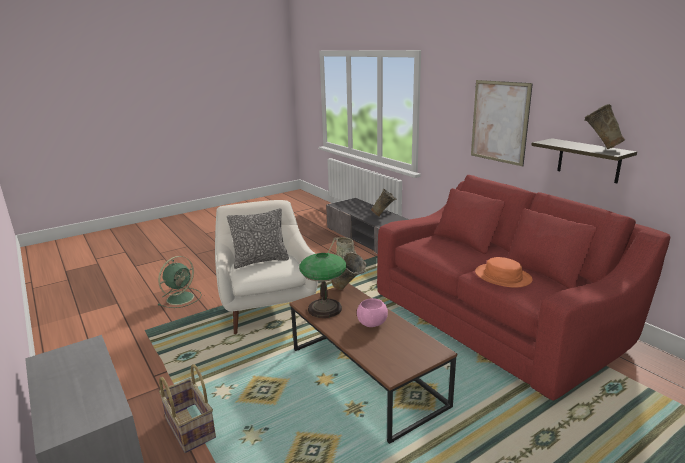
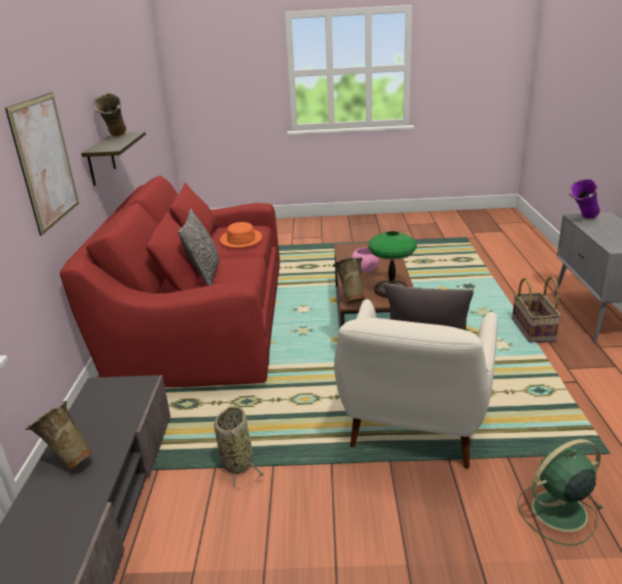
camera: 145 degrees left, 5 degrees up
none -> pillow [178,209,220,286]
none -> purple vase [569,179,600,219]

